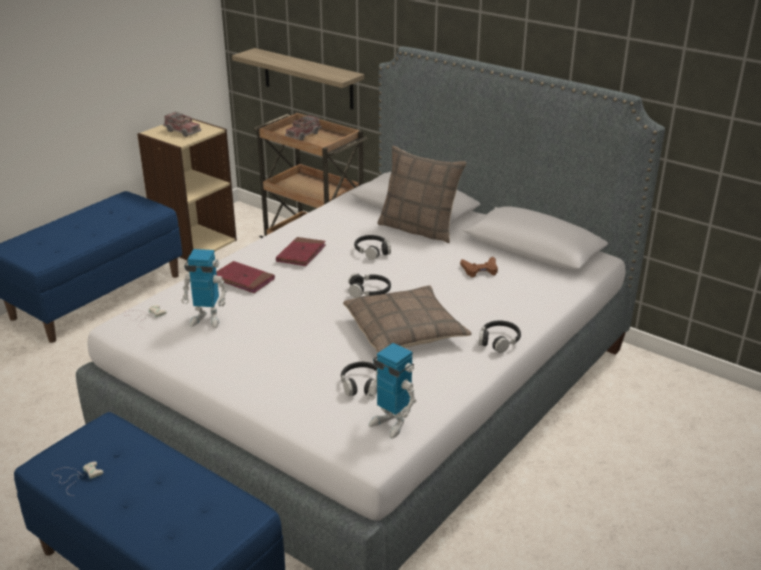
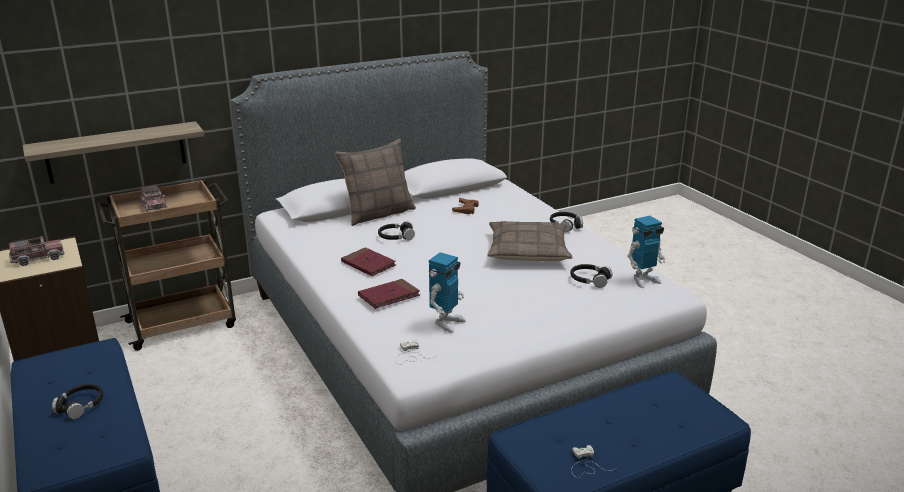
camera: 65 degrees left, 5 degrees down
black headphones [348,273,391,298] -> black headphones moved to [52,384,103,419]

